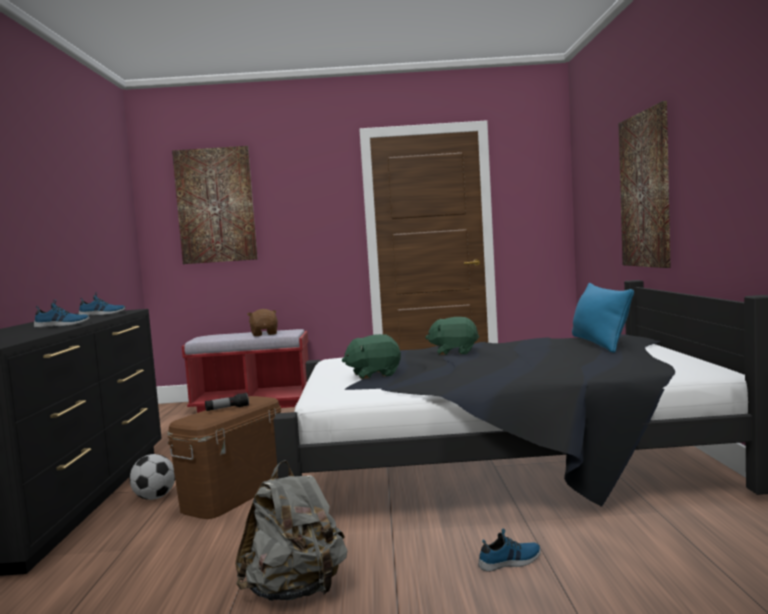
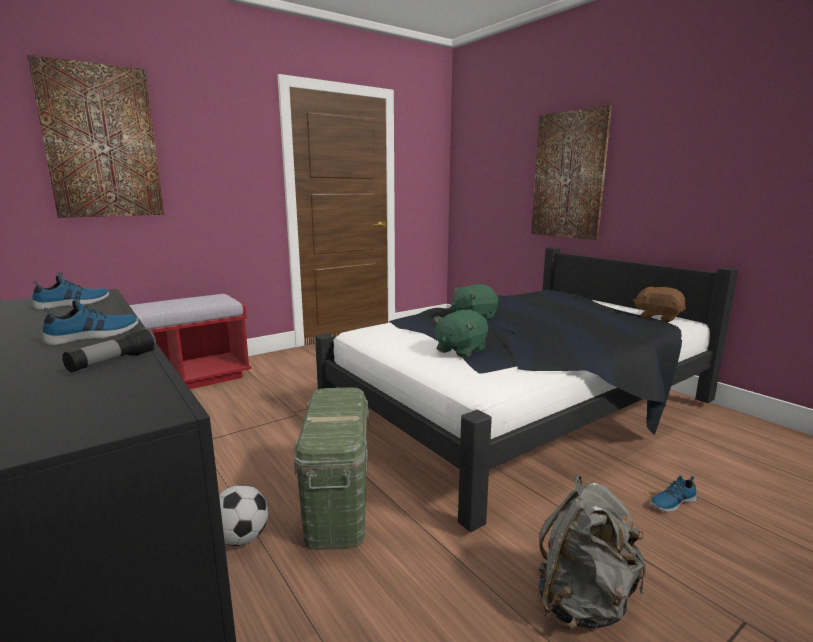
camera: 35 degrees left, 10 degrees up
brown storage box [167,396,281,519] -> green storage box [293,388,369,550]
flashlight [205,393,249,411] -> flashlight moved to [62,328,156,372]
brown plush toy [247,309,278,336] -> brown plush toy moved to [633,287,686,323]
shoe [478,529,541,572] -> shoe turned 150 degrees counterclockwise [650,475,697,512]
blue pillow [572,283,634,353] -> none

